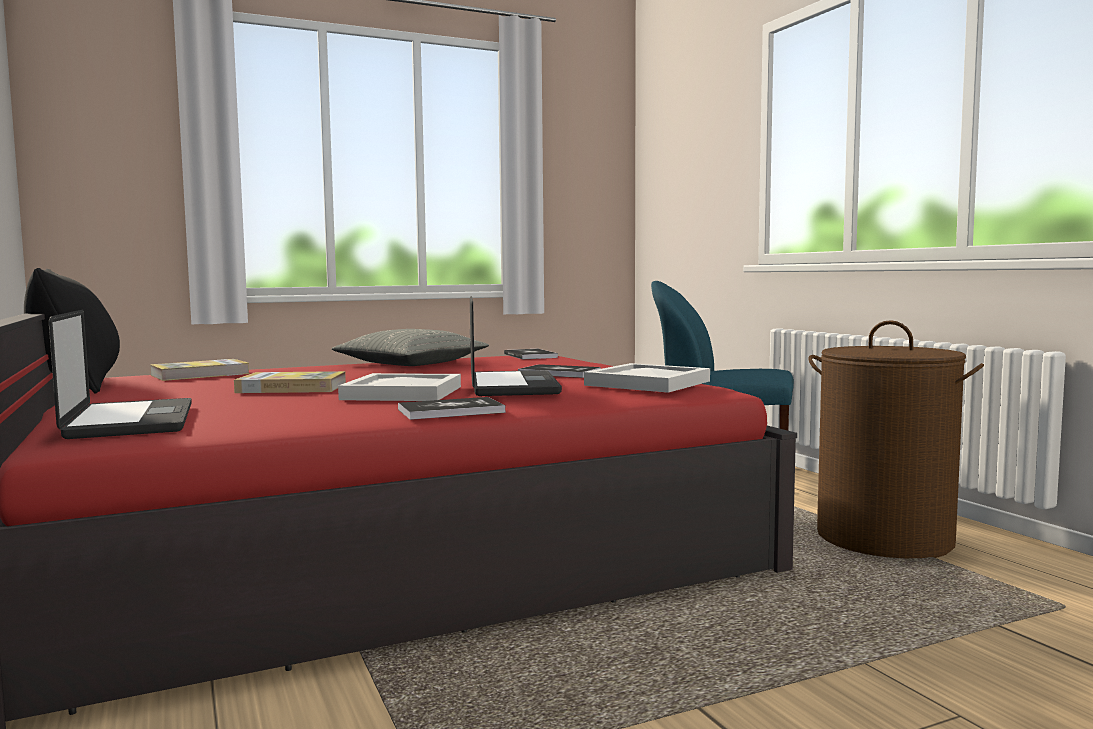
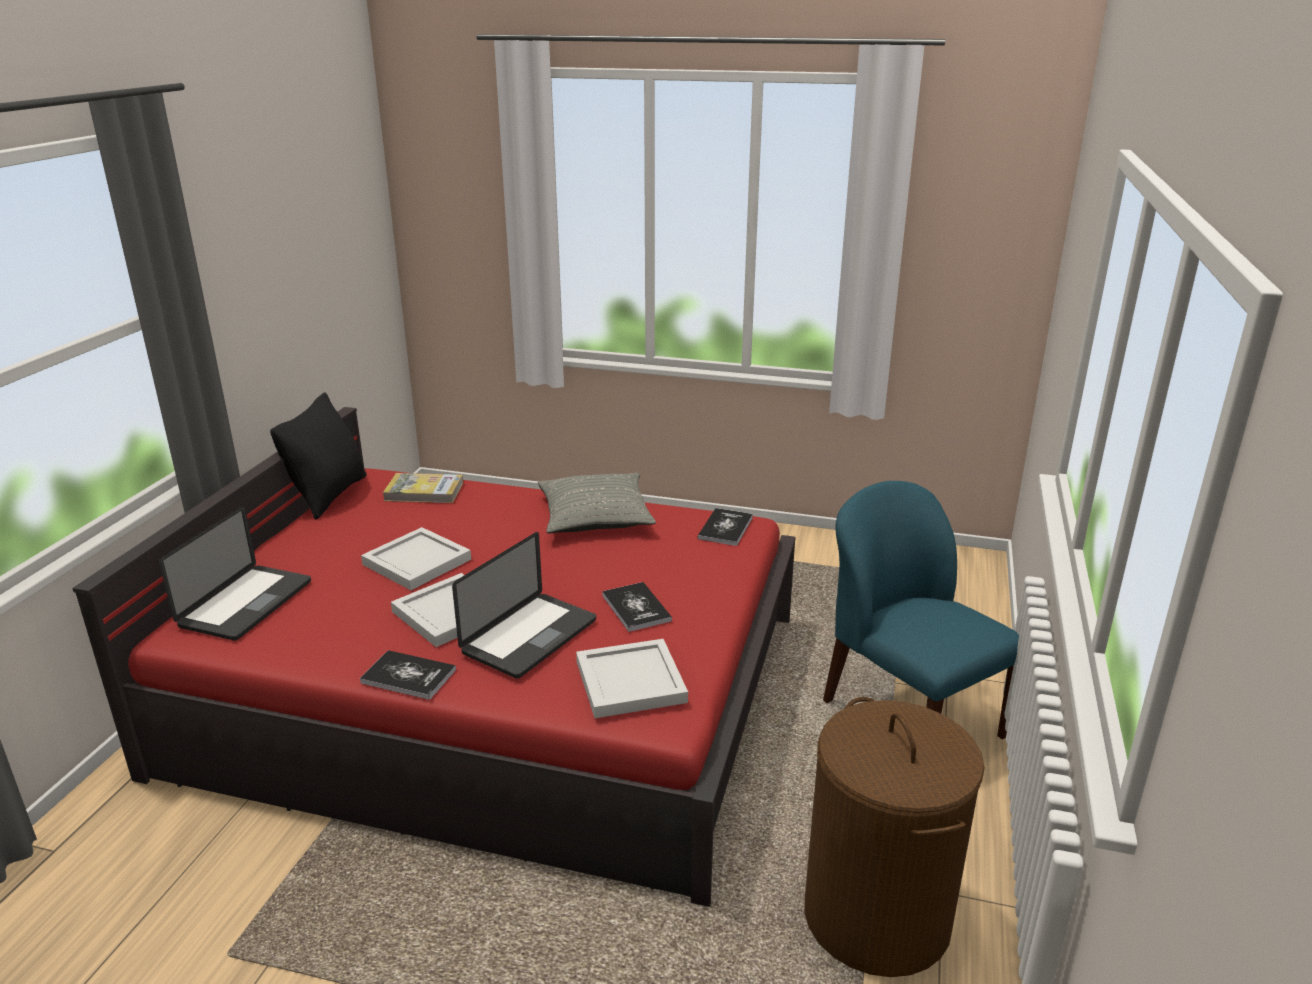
camera: 40 degrees right, 20 degrees up
book [234,371,346,393] -> white tray [361,527,471,590]

